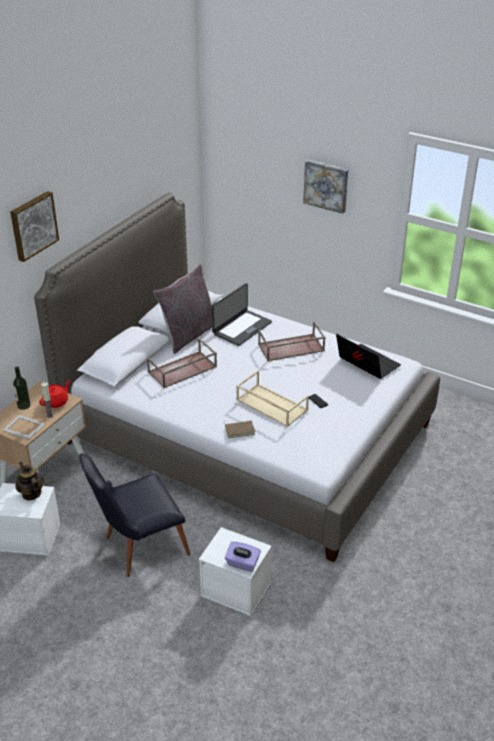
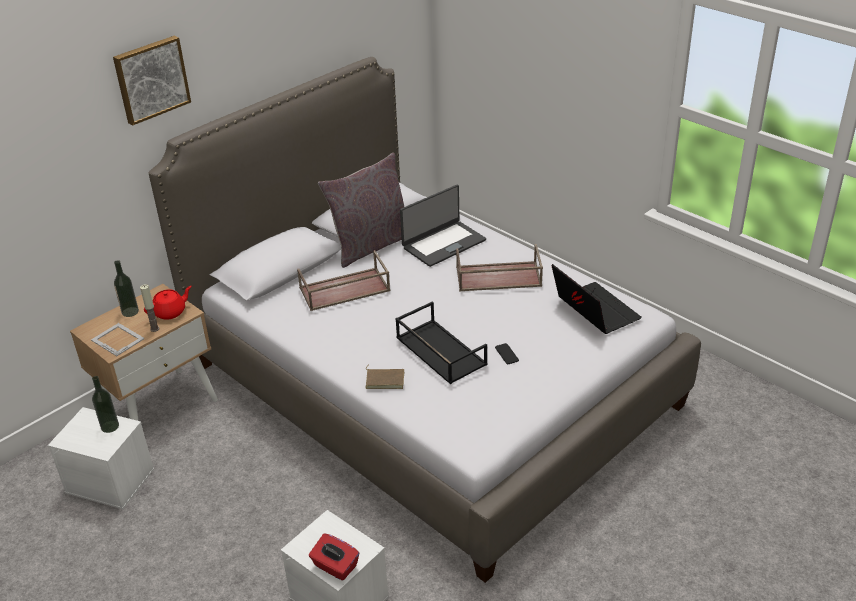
camera: 15 degrees right, 0 degrees up
teapot [16,462,44,500] -> bottle [92,376,119,433]
black chair [79,453,190,577] -> none
purple tissue box [225,542,261,572] -> red tissue box [309,533,359,581]
beige tray [236,370,309,427] -> black tray [395,302,488,384]
picture [303,160,348,214] -> none

